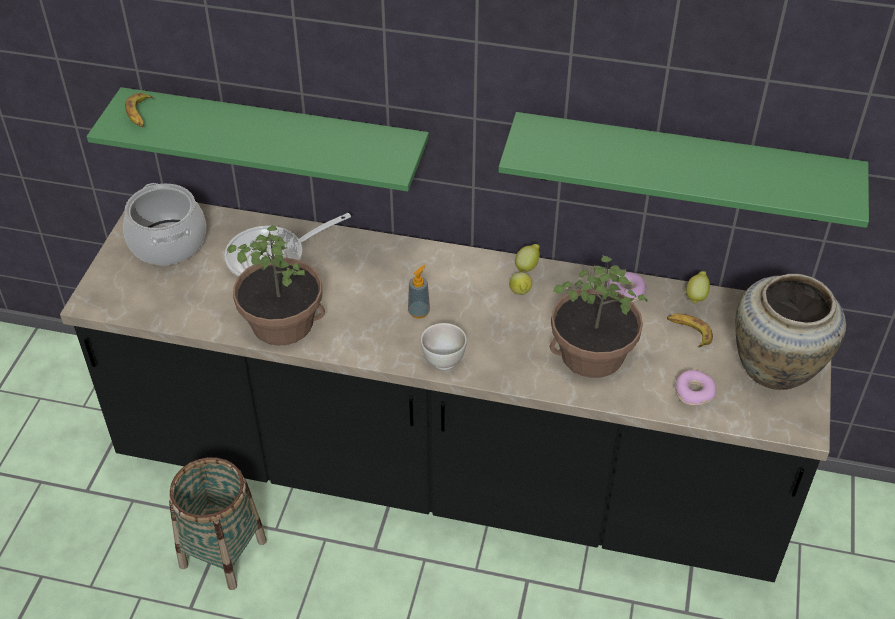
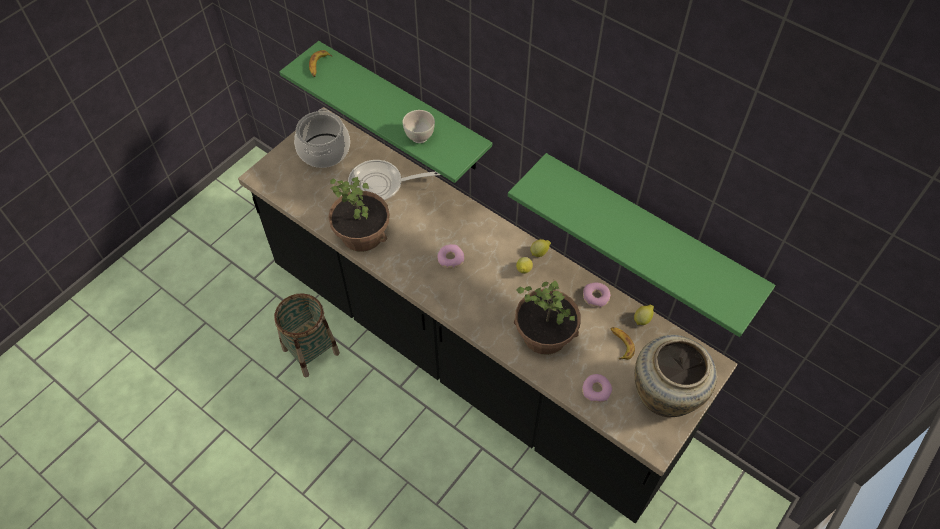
camera: 25 degrees right, 10 degrees up
soap dispenser [408,265,430,319] -> donut [437,244,464,269]
white bowl [421,323,467,370] -> white bowl moved to [403,110,435,143]

